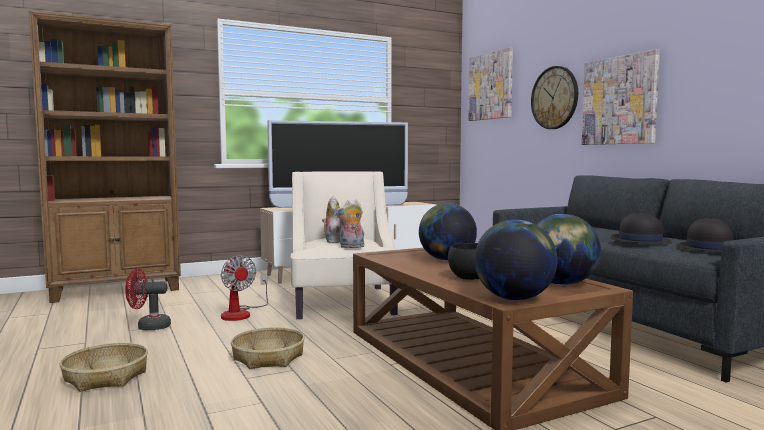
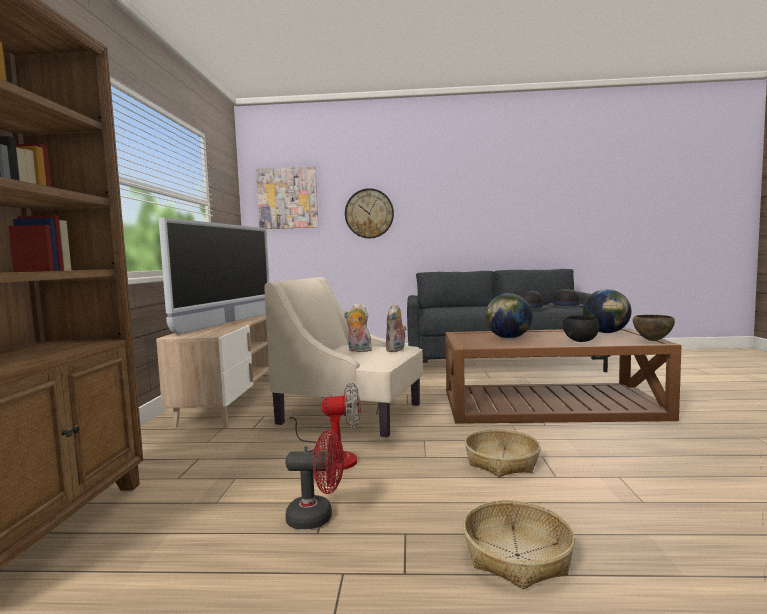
camera: 60 degrees left, 0 degrees up
red fan [125,268,171,330] -> red fan turned 105 degrees counterclockwise [286,430,344,529]
globe [474,220,558,300] -> brown bowl [633,315,675,341]
picture [582,49,660,145] -> none

